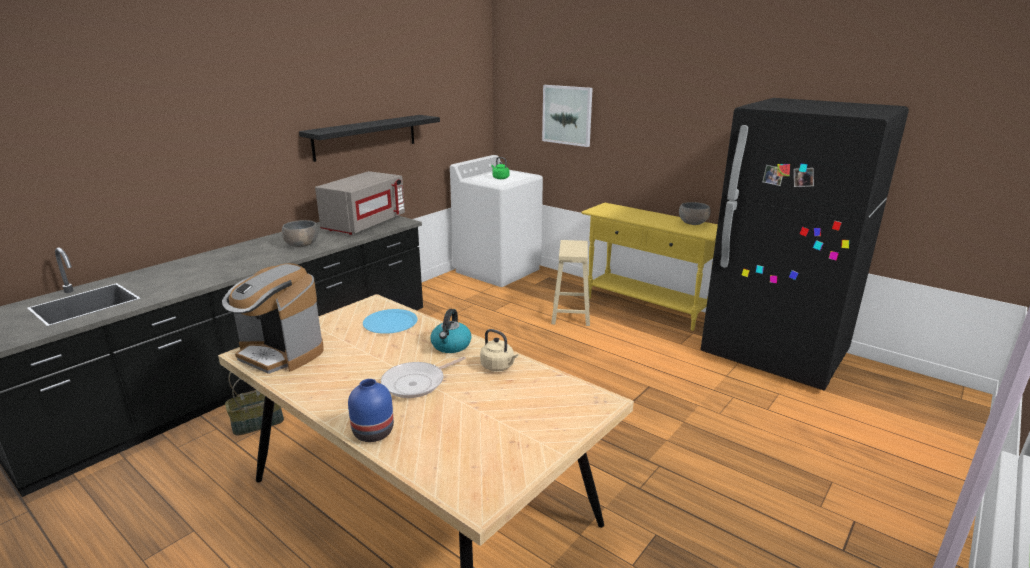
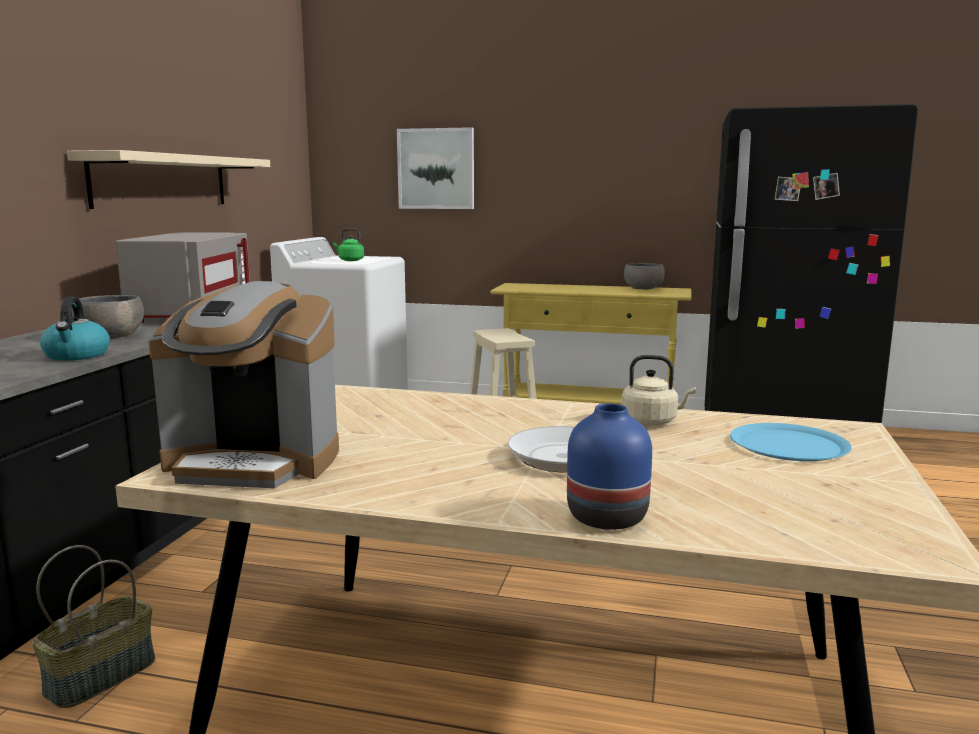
camera: 25 degrees left, 10 degrees down
black shelf [299,115,440,162] -> beige shelf [67,150,270,209]
blue plate [363,309,418,334] -> blue plate moved to [730,423,852,461]
kettle [430,309,471,353] -> kettle moved to [40,297,110,361]

